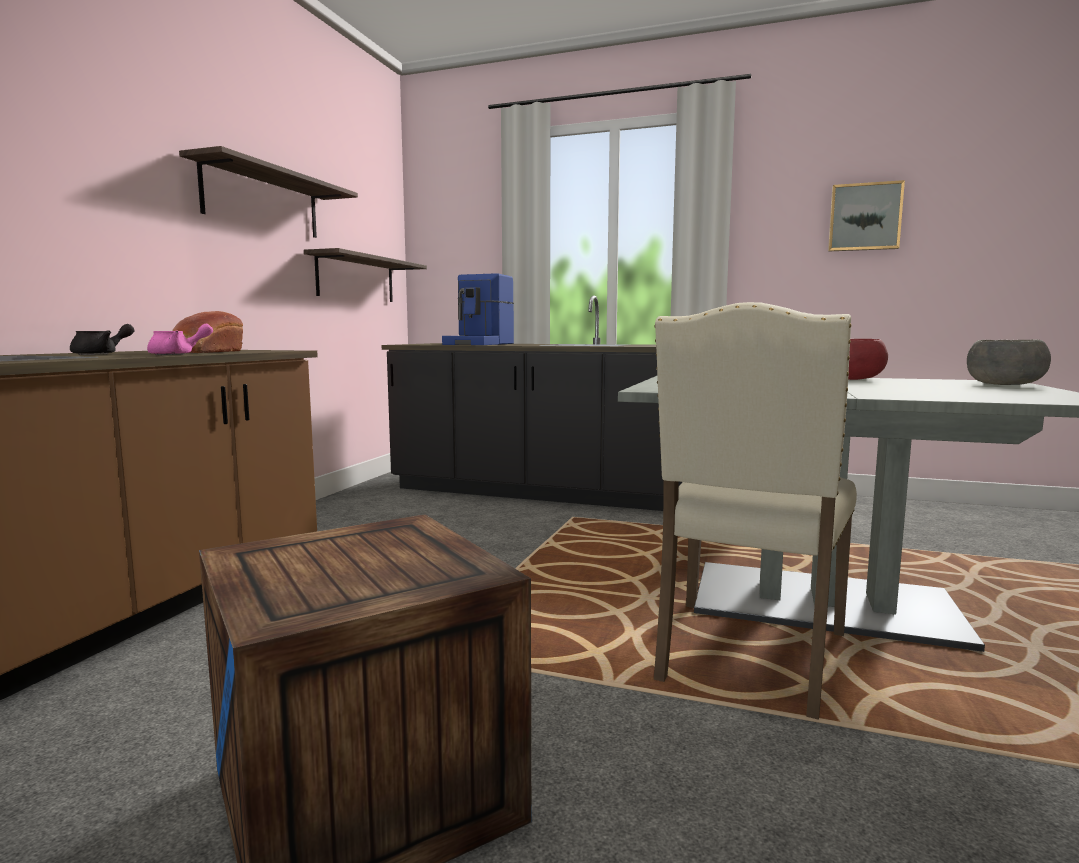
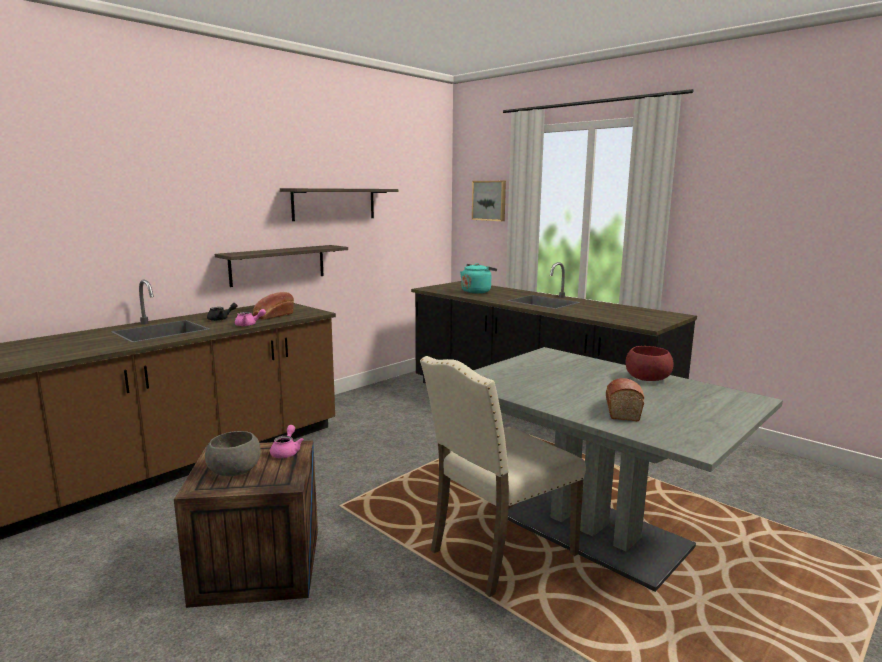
camera: 25 degrees right, 5 degrees up
shelf [304,248,427,302] -> shelf moved to [215,245,348,287]
coffee machine [442,273,514,345] -> turquoise kettle [460,263,497,294]
picture [828,180,905,251] -> picture moved to [472,181,506,221]
grey bowl [967,340,1051,385] -> grey bowl moved to [205,431,261,476]
none -> pink teapot [270,425,304,458]
none -> bread [606,378,644,421]

